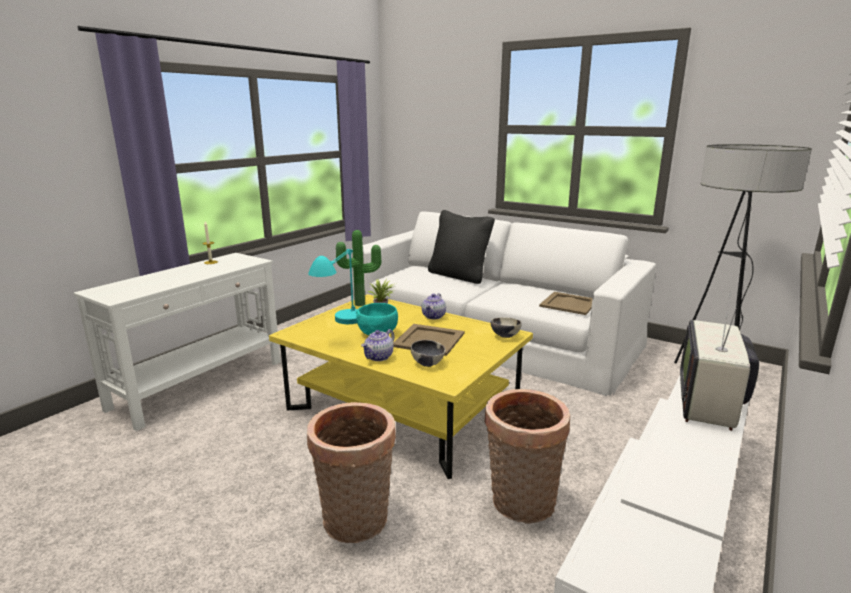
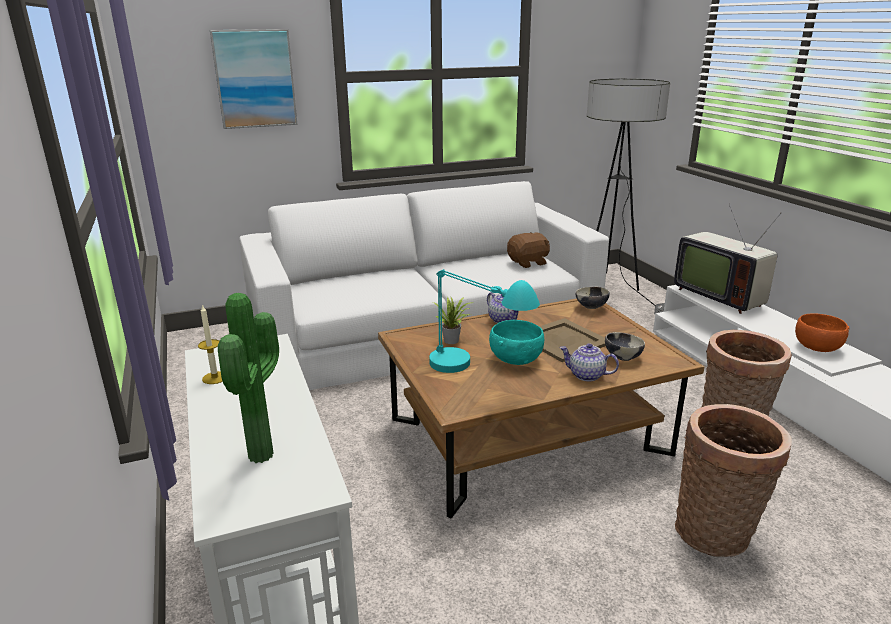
camera: 55 degrees left, 5 degrees up
yellow coffee table [269,294,533,479] -> brown coffee table [378,299,704,519]
potted plant [336,230,381,306] -> potted plant moved to [218,293,279,463]
teapot [361,329,394,361] -> teapot turned 135 degrees clockwise [559,343,619,381]
black pillow [428,210,495,284] -> none
beige tray [539,292,593,315] -> brown plush toy [507,232,550,268]
none -> picture [210,29,298,129]
none -> orange bowl [795,314,849,352]

